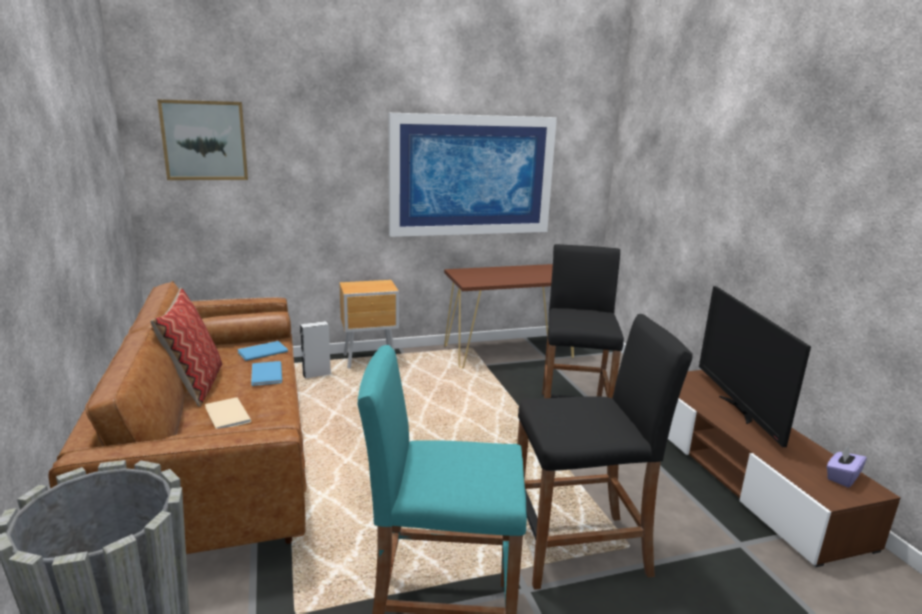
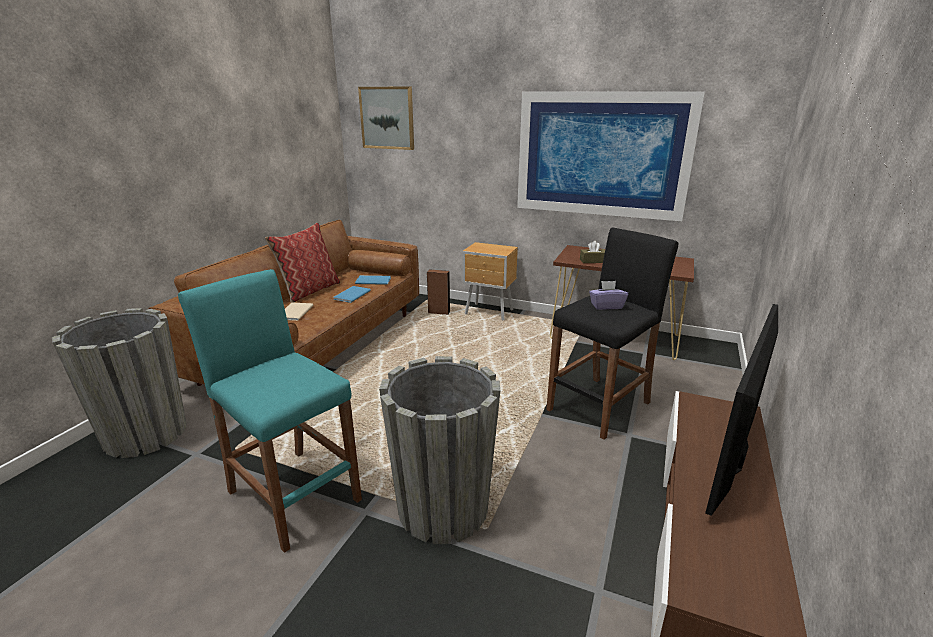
camera: 40 degrees right, 5 degrees up
grey speaker [300,321,331,379] -> brown speaker [427,269,450,315]
black stool [517,314,693,590] -> grey planter [379,356,500,544]
purple tissue box [827,446,867,488] -> purple tissue box moved to [589,281,628,310]
none -> brown tissue box [580,241,605,263]

